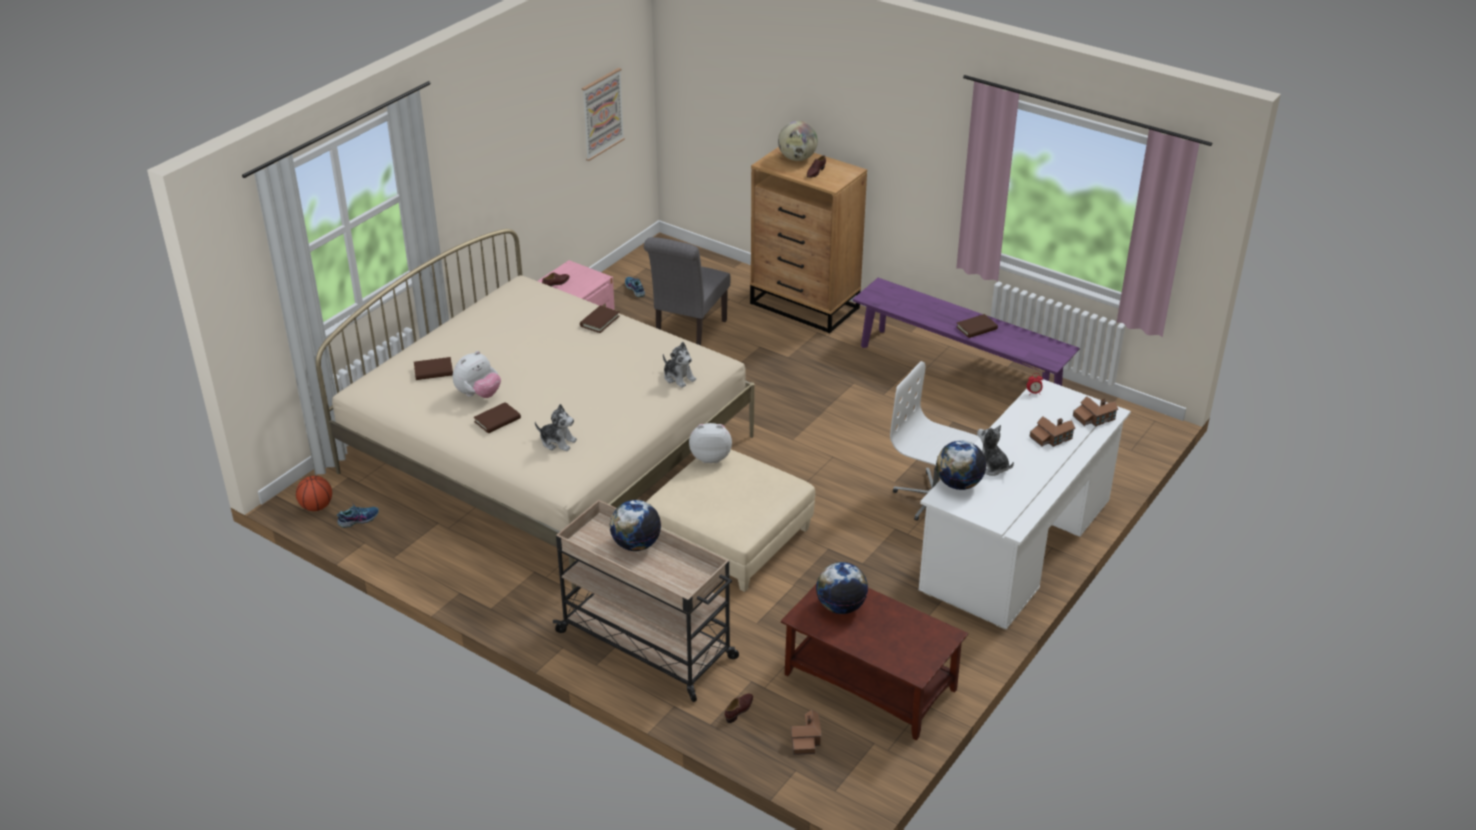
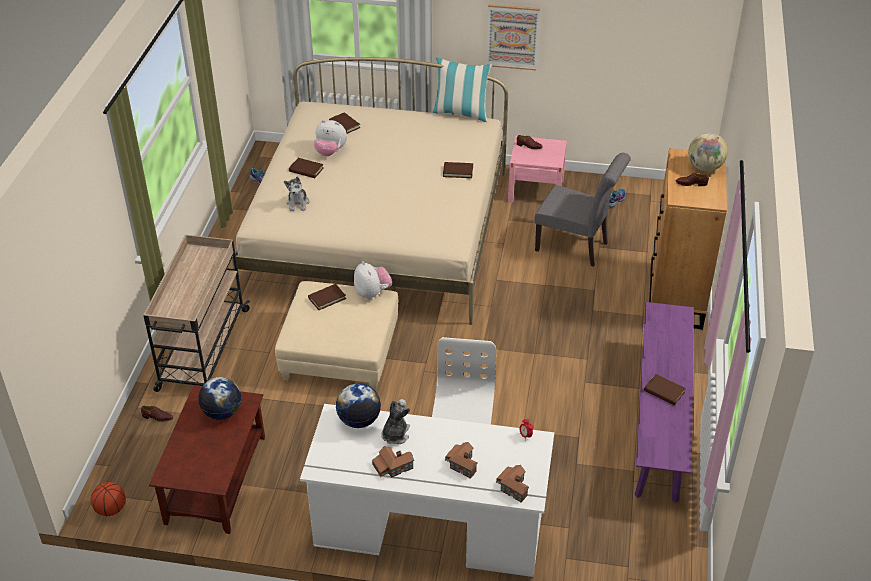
camera: 65 degrees right, 5 degrees up
basketball [296,476,332,511] -> basketball moved to [91,482,126,516]
picture [582,68,625,161] -> picture moved to [486,4,540,70]
globe [609,500,661,551] -> none
grey chair [644,237,730,346] -> grey chair turned 150 degrees counterclockwise [535,153,631,267]
plush toy [663,342,696,388] -> none
toy house [791,710,822,755] -> toy house moved to [372,446,414,478]
none -> brown book [308,284,346,310]
none -> pillow [433,57,492,122]

